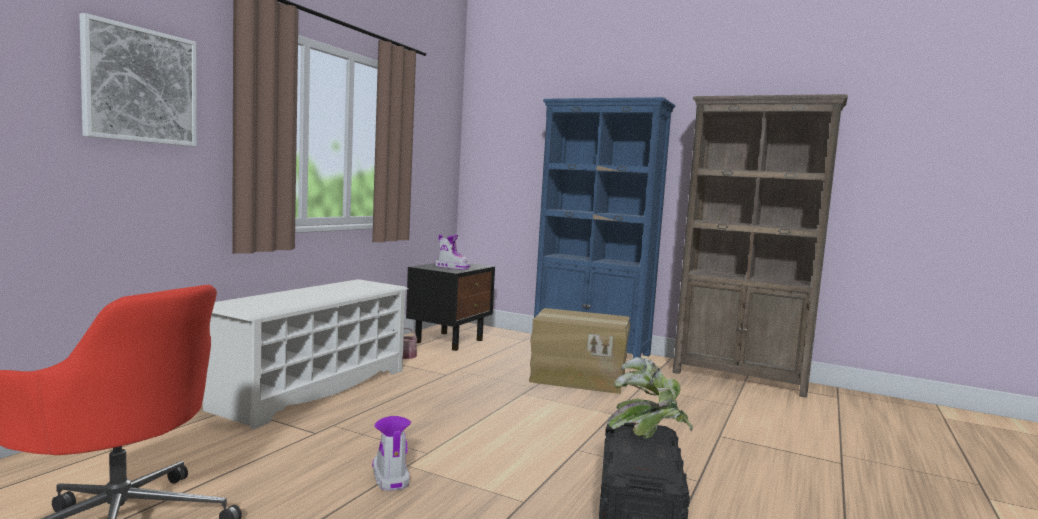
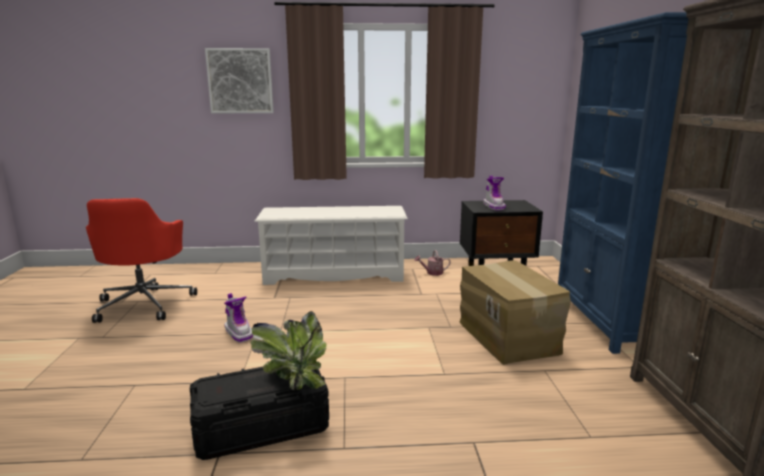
camera: 60 degrees right, 10 degrees up
boot [372,416,411,491] -> boot turned 105 degrees clockwise [224,293,253,342]

